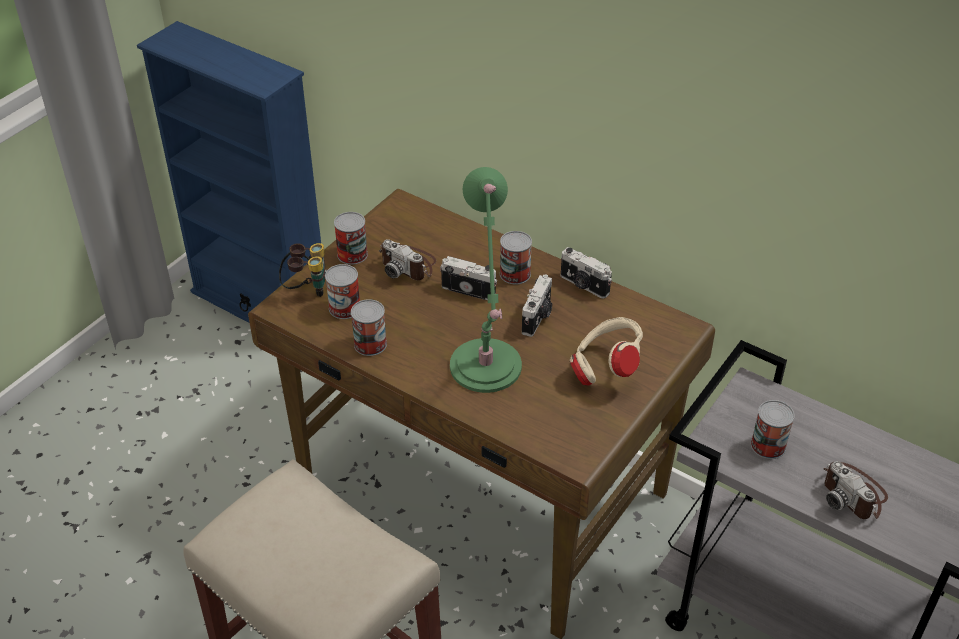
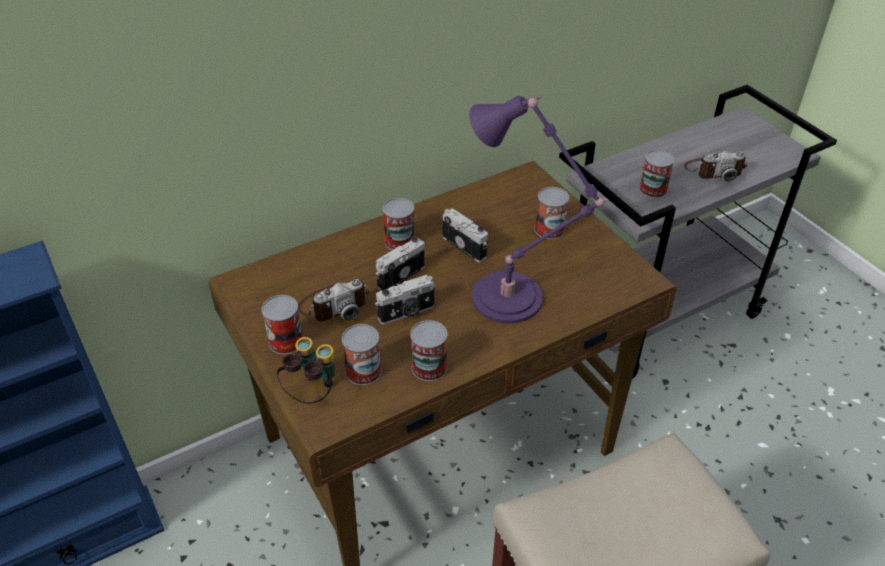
camera: 65 degrees left, 0 degrees up
green table lamp [450,167,522,393] -> purple table lamp [469,96,608,324]
camera [561,247,612,298] -> camera moved to [375,275,436,324]
beige headphones [570,317,643,386] -> can [535,187,569,240]

